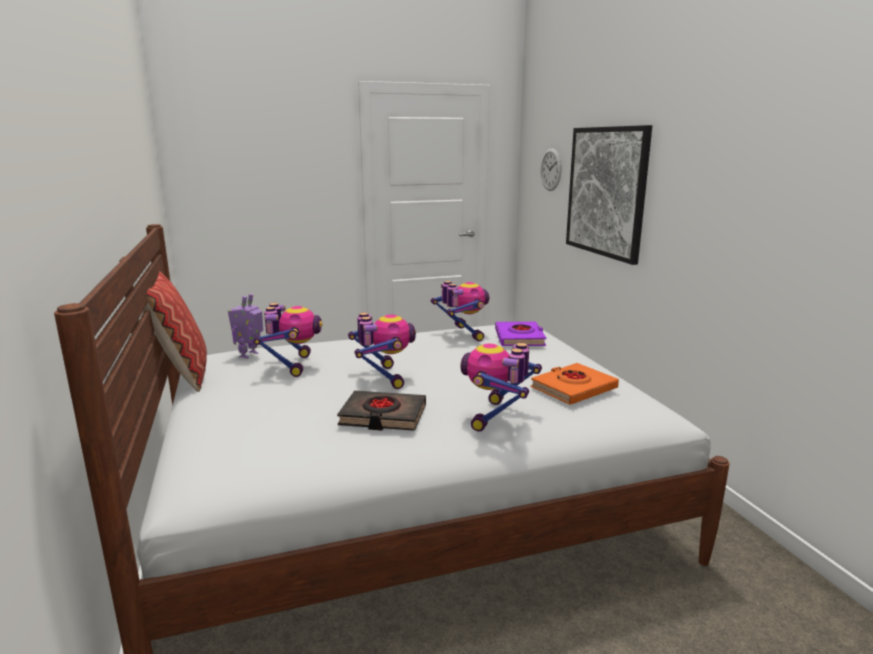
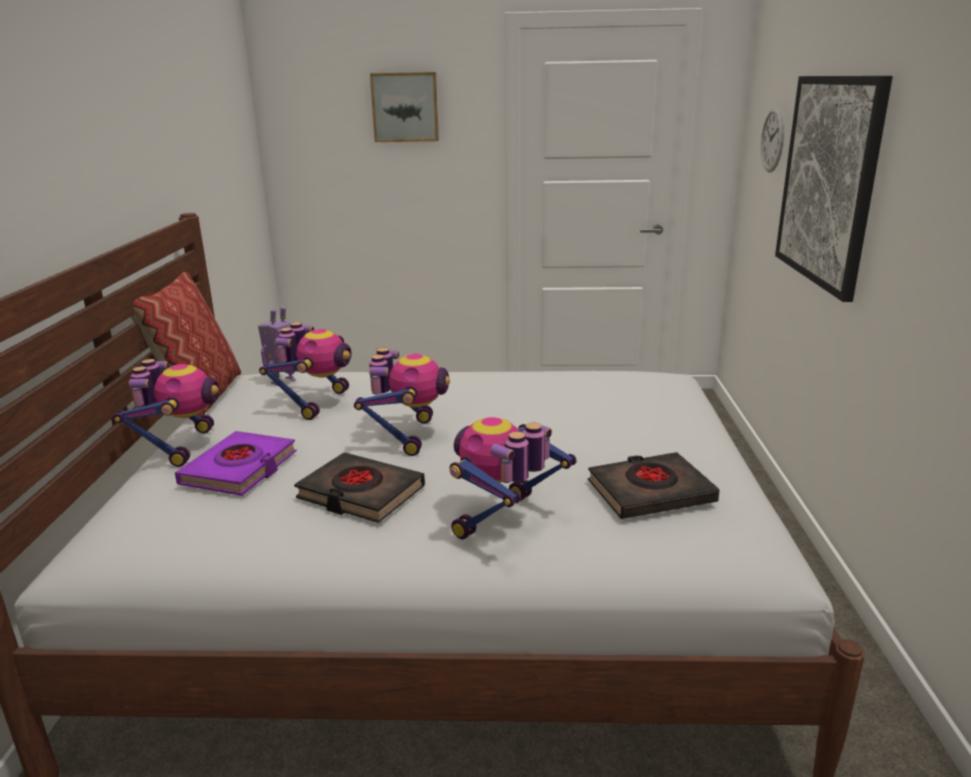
camera: 20 degrees right, 5 degrees up
toy robot [431,281,489,341] -> toy robot moved to [113,359,219,467]
purple book [495,322,546,346] -> purple book moved to [175,431,297,496]
orange book [531,363,619,405] -> black book [588,452,720,519]
none -> picture [370,72,439,142]

